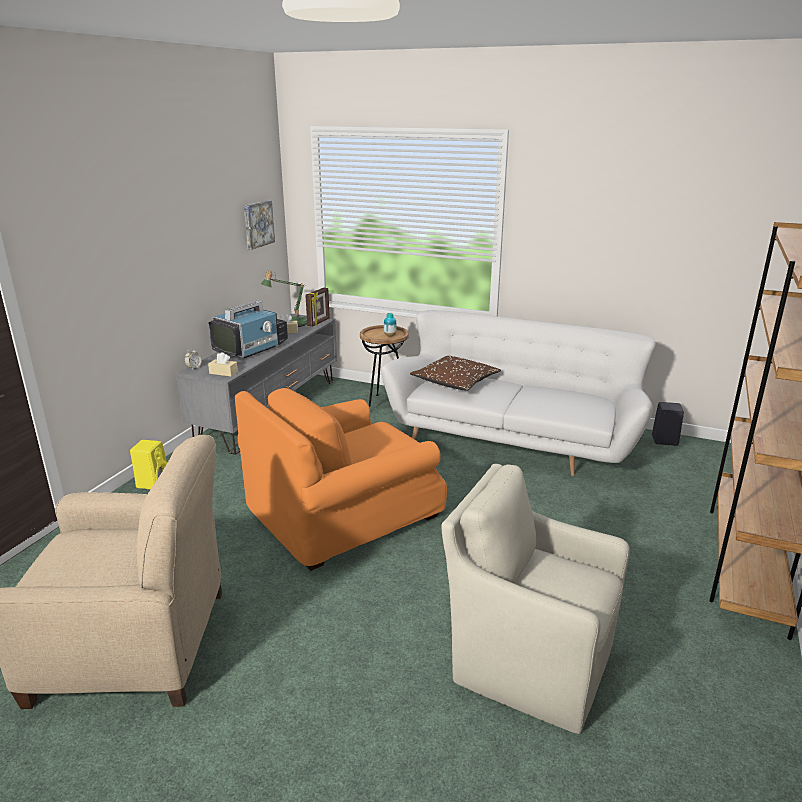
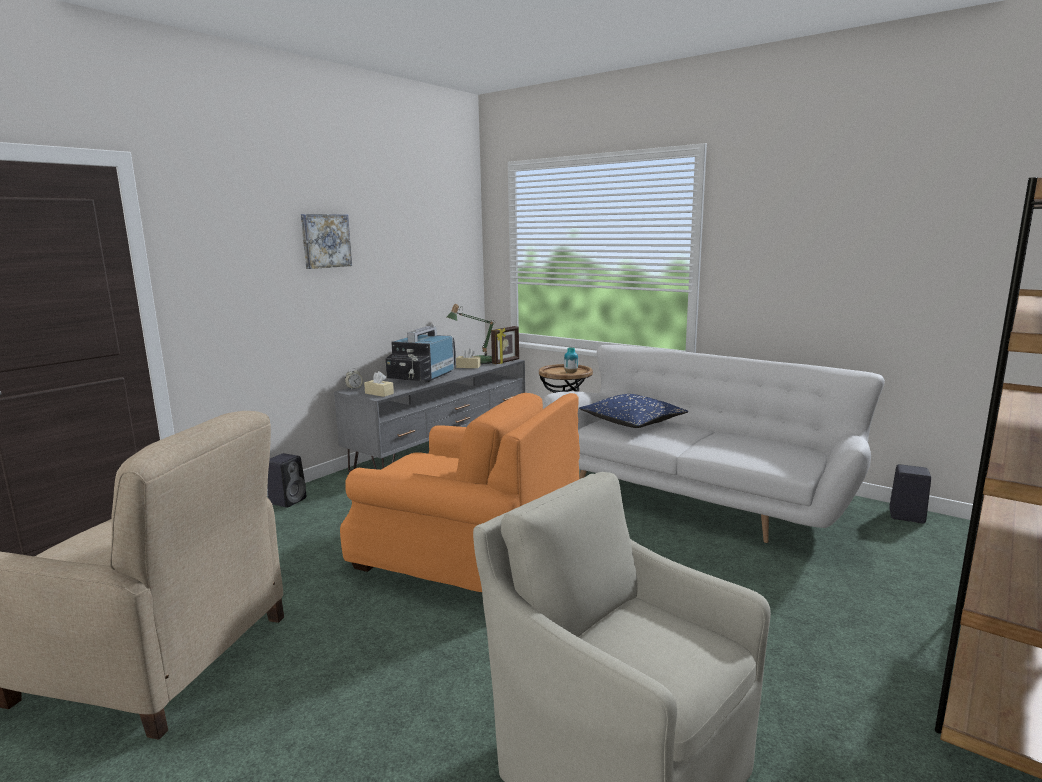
camera: 15 degrees right, 10 degrees down
yellow speaker [130,440,167,489] -> black speaker [267,453,306,508]
television [209,300,288,358] -> television turned 150 degrees clockwise [385,324,456,382]
orange armchair [235,388,447,571] -> orange armchair turned 135 degrees counterclockwise [340,393,580,592]
picture [244,200,275,250] -> picture moved to [301,214,352,269]
brown pillow [410,356,501,391] -> blue pillow [579,394,688,428]

